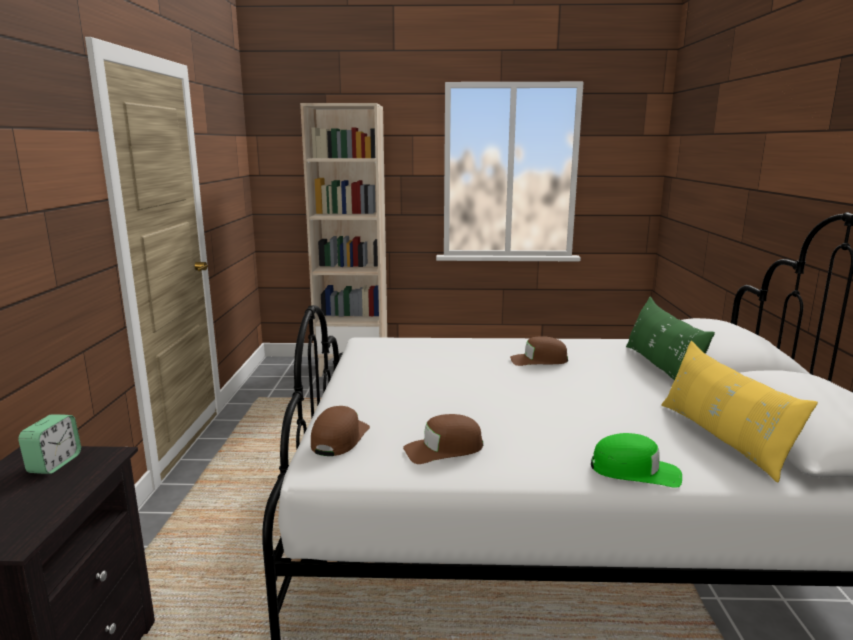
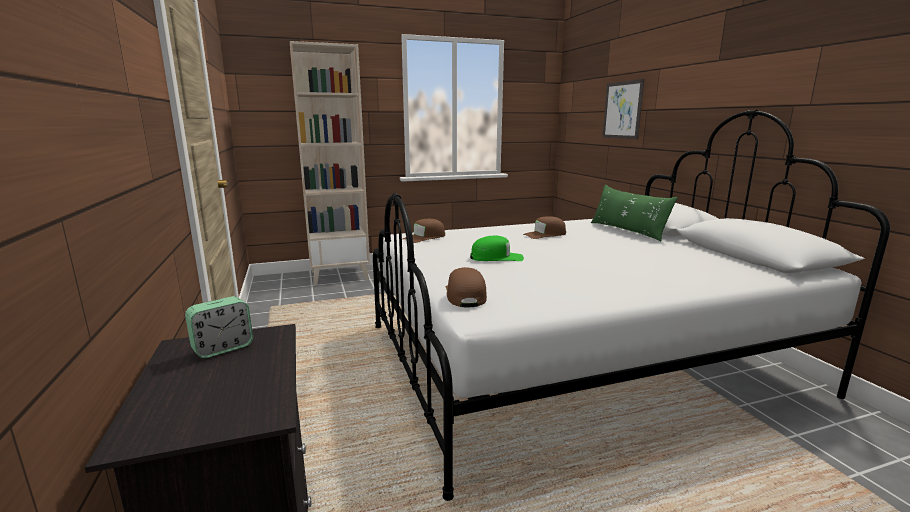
camera: 20 degrees left, 0 degrees up
alarm clock [18,414,81,474] -> alarm clock turned 60 degrees clockwise [185,296,253,358]
brown cap [403,414,483,464] -> brown cap moved to [403,219,445,243]
green cap [591,433,682,488] -> green cap moved to [470,235,524,261]
yellow pillow [661,341,818,483] -> none
none -> picture [602,79,644,139]

